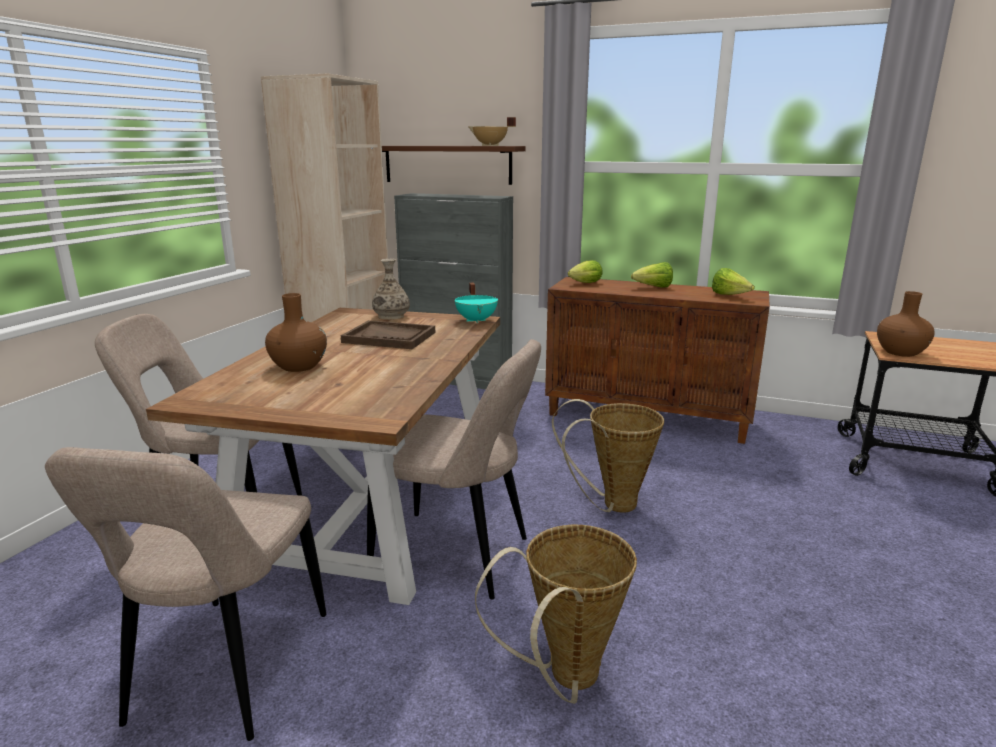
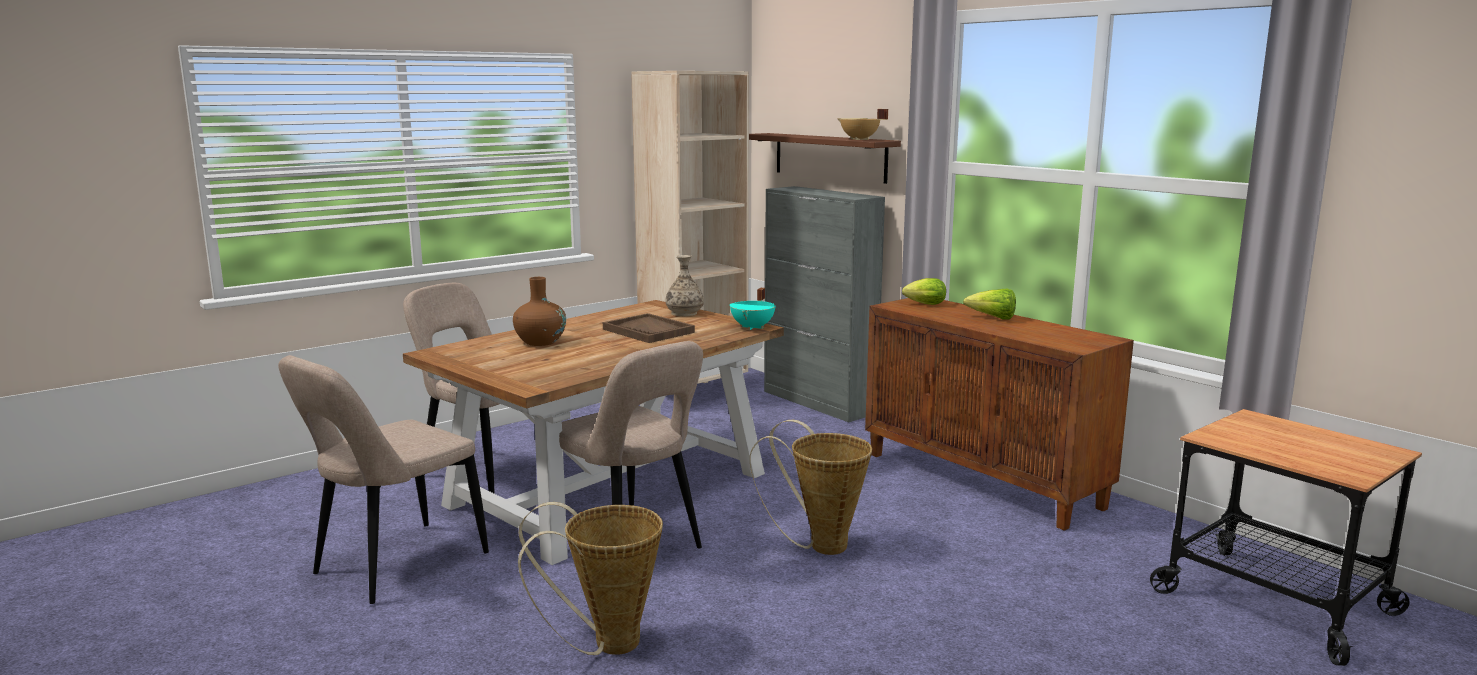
camera: 30 degrees right, 5 degrees down
lettuce [712,268,755,295] -> none
brown vase [877,291,935,357] -> none

